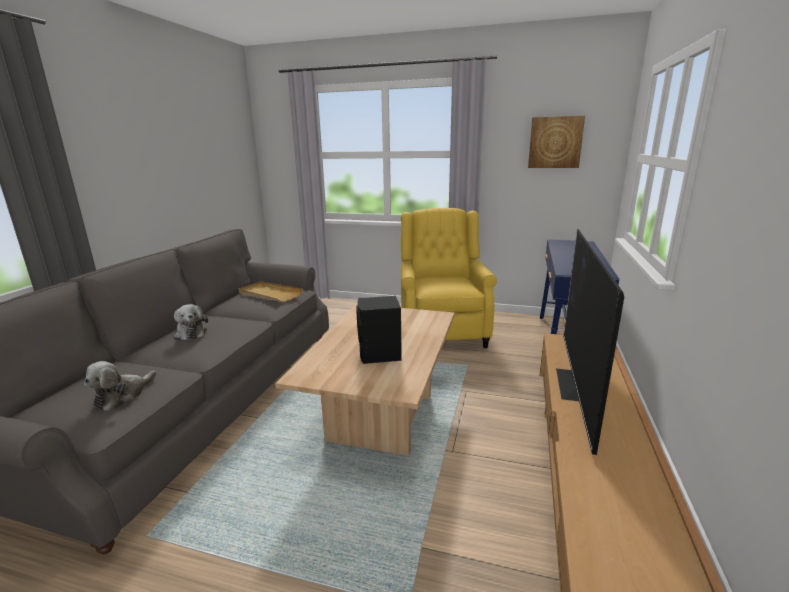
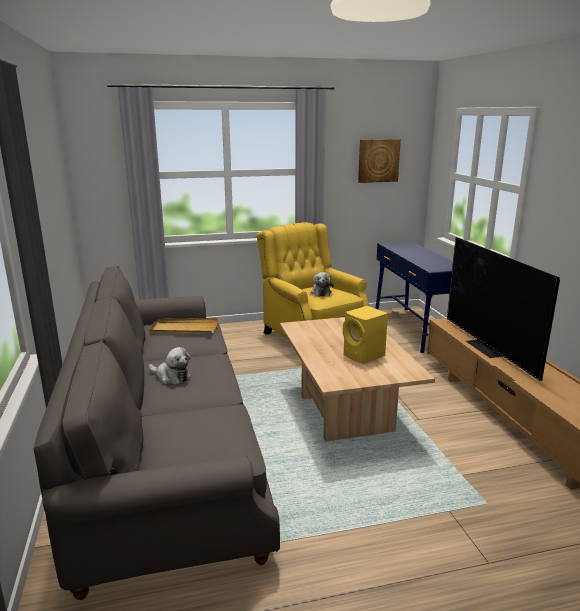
camera: 30 degrees left, 0 degrees up
plush toy [84,361,156,411] -> plush toy moved to [311,272,334,296]
black speaker [356,296,402,364] -> yellow speaker [343,306,388,364]

